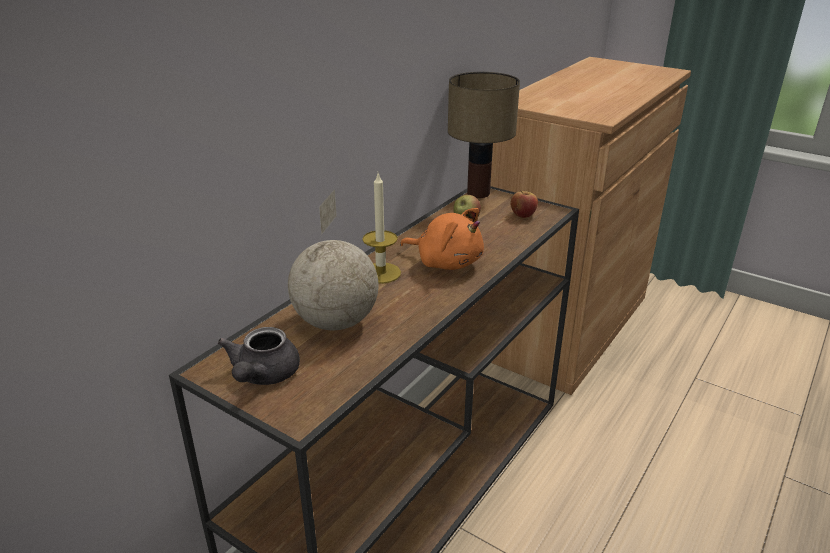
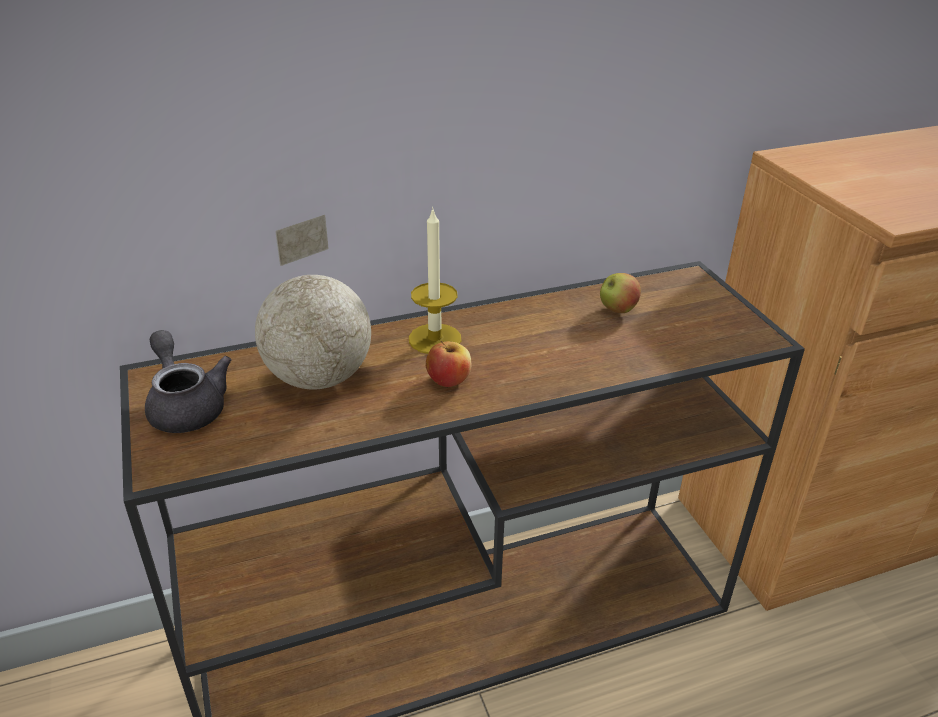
camera: 35 degrees right, 5 degrees up
grey teapot [218,327,300,385] -> grey teapot turned 105 degrees clockwise [145,330,231,433]
orange plush toy [400,208,484,270] -> none
table lamp [448,72,520,198] -> none
apple [511,190,538,218] -> apple moved to [426,341,472,387]

